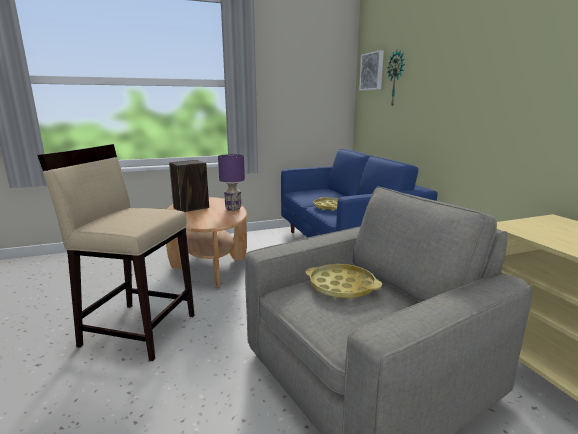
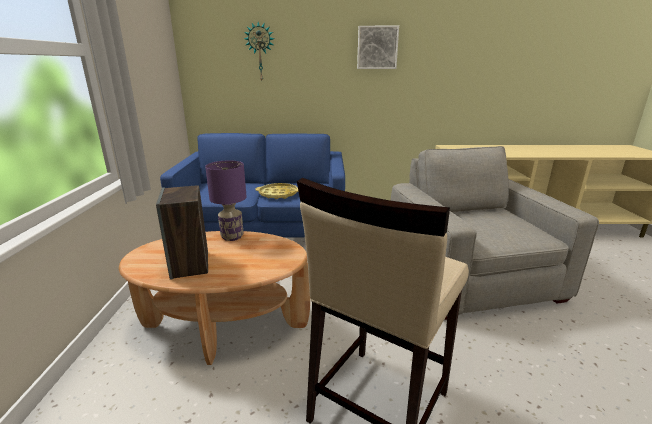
camera: 70 degrees left, 5 degrees up
yellow tray [305,264,382,299] -> none
picture [359,50,384,91] -> picture moved to [357,26,399,69]

